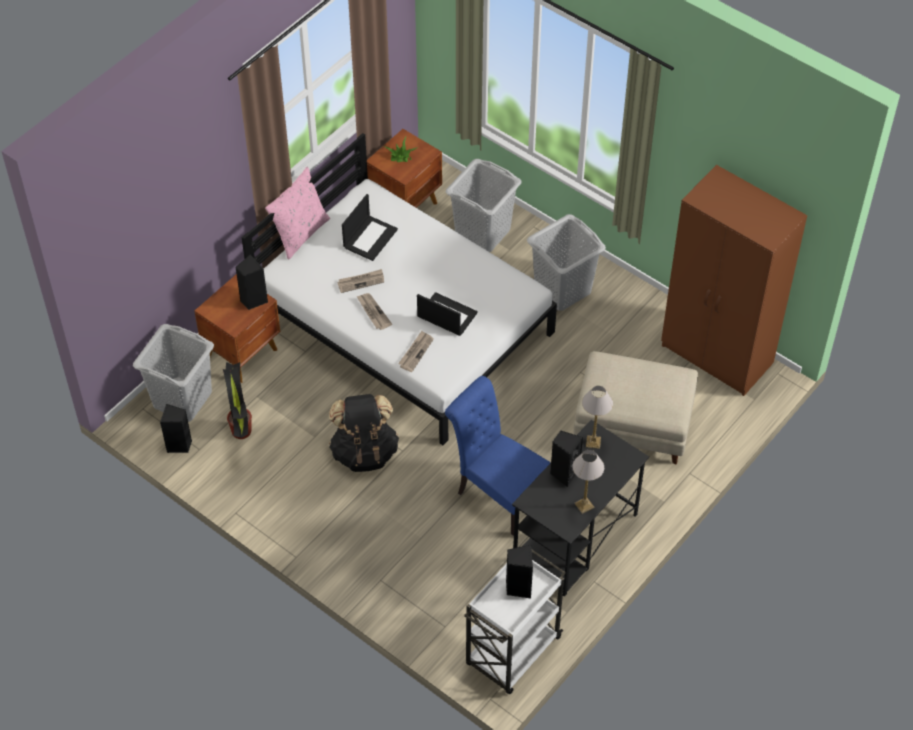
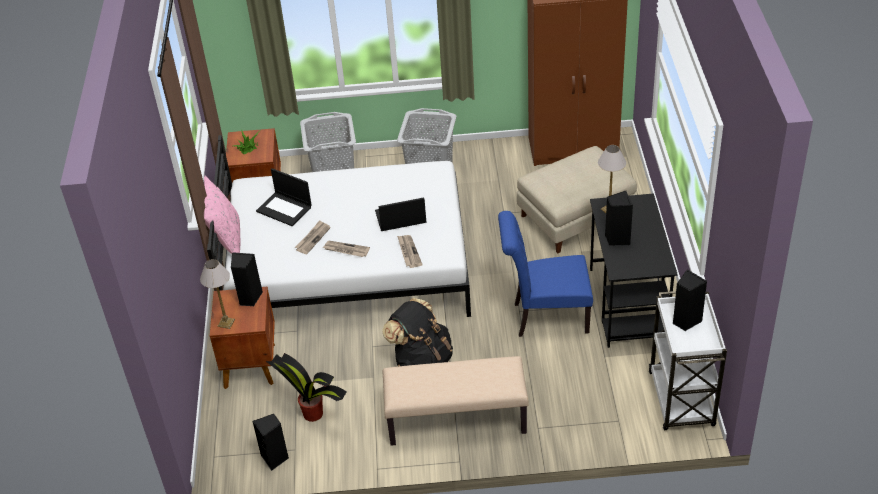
camera: 40 degrees left, 10 degrees down
grey laundry basket [133,324,214,422] -> none
laptop [342,194,398,261] -> laptop turned 135 degrees clockwise [256,168,312,226]
table lamp [572,450,604,514] -> table lamp moved to [200,259,235,329]
none -> beige bench [383,356,529,446]

